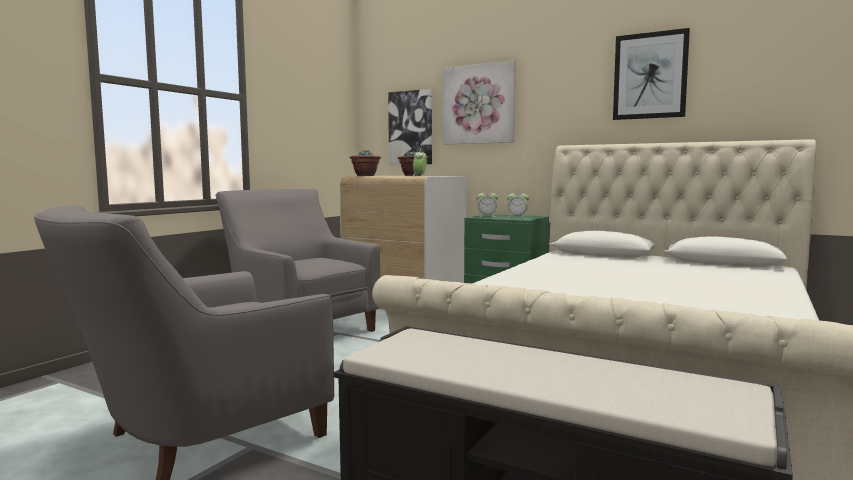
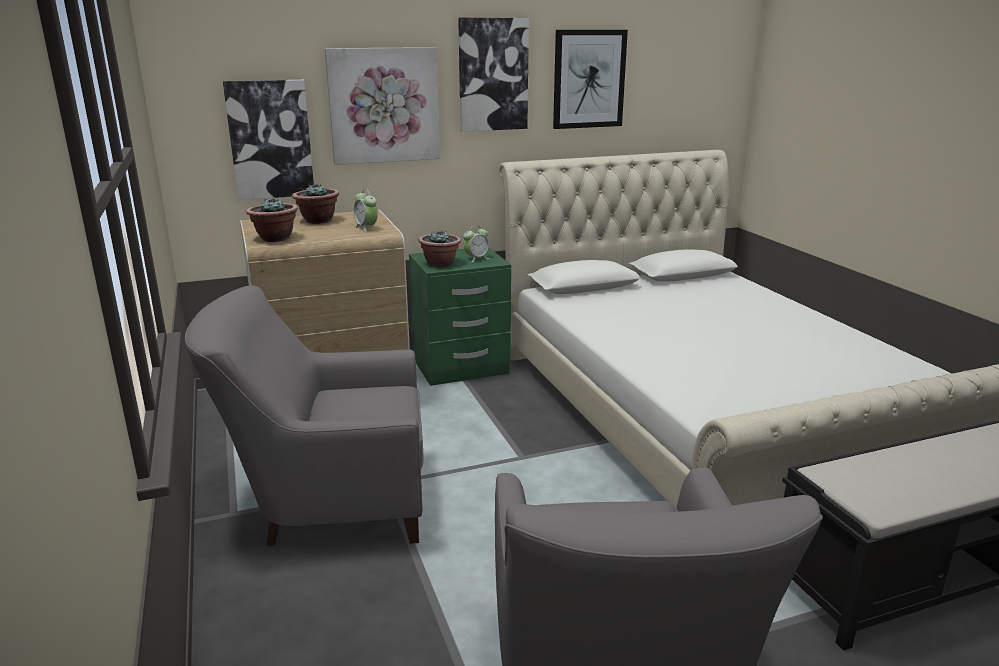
camera: 50 degrees left, 15 degrees up
alarm clock [476,190,498,217] -> potted plant [418,230,461,267]
none -> picture [458,18,529,132]

